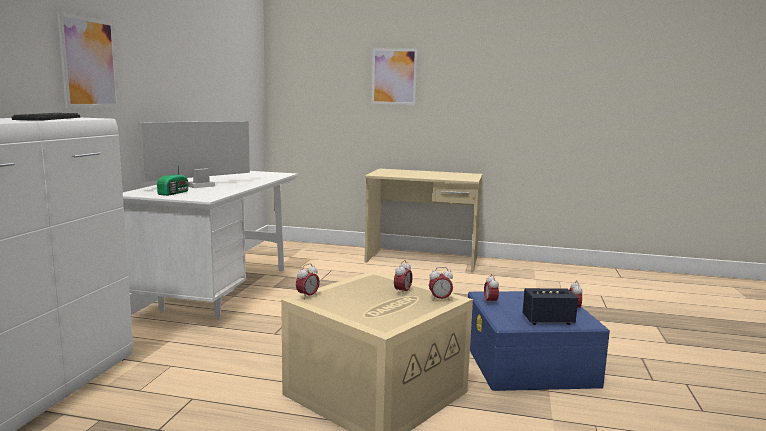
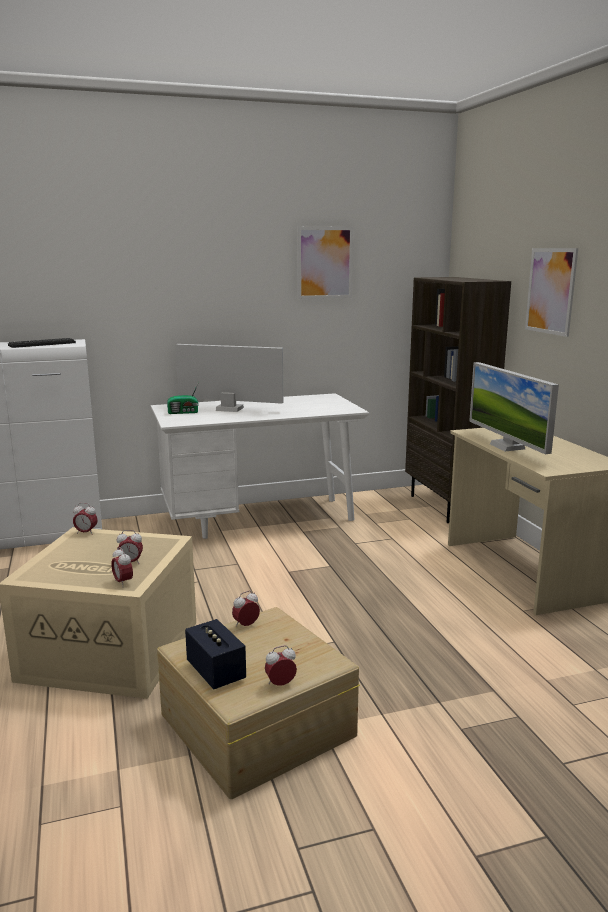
camera: 60 degrees right, 5 degrees up
picture [57,11,119,108] -> picture moved to [297,227,353,299]
blue storage box [468,291,610,391] -> beige storage box [157,607,360,799]
none -> brown bookcase [405,277,511,523]
none -> monitor [469,362,559,455]

